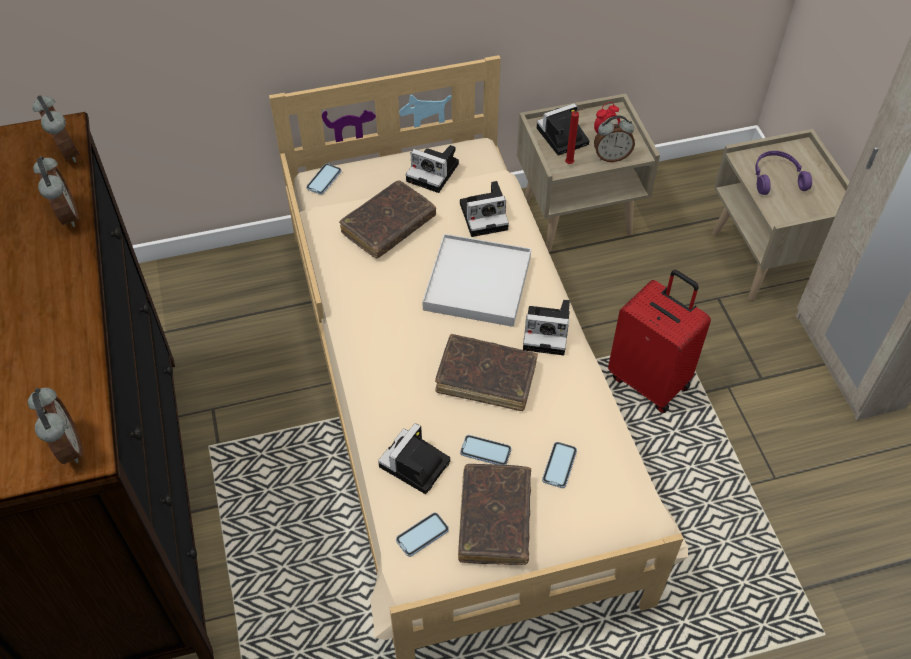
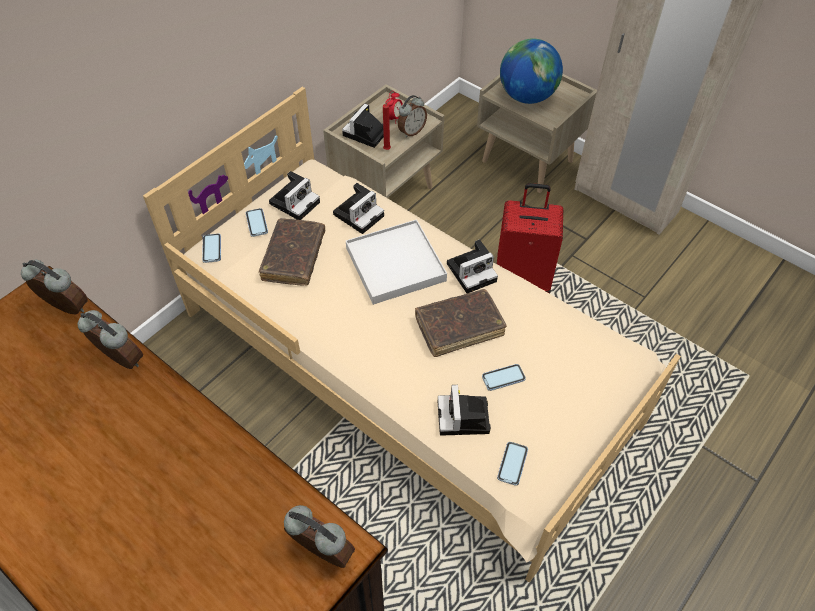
camera: 35 degrees left, 0 degrees up
camera [406,145,459,193] -> camera turned 45 degrees counterclockwise [269,171,320,220]
brown book [458,464,531,565] -> none
phone [542,442,577,488] -> phone moved to [246,208,268,237]
purple headphones [755,151,812,195] -> globe [500,38,563,104]

